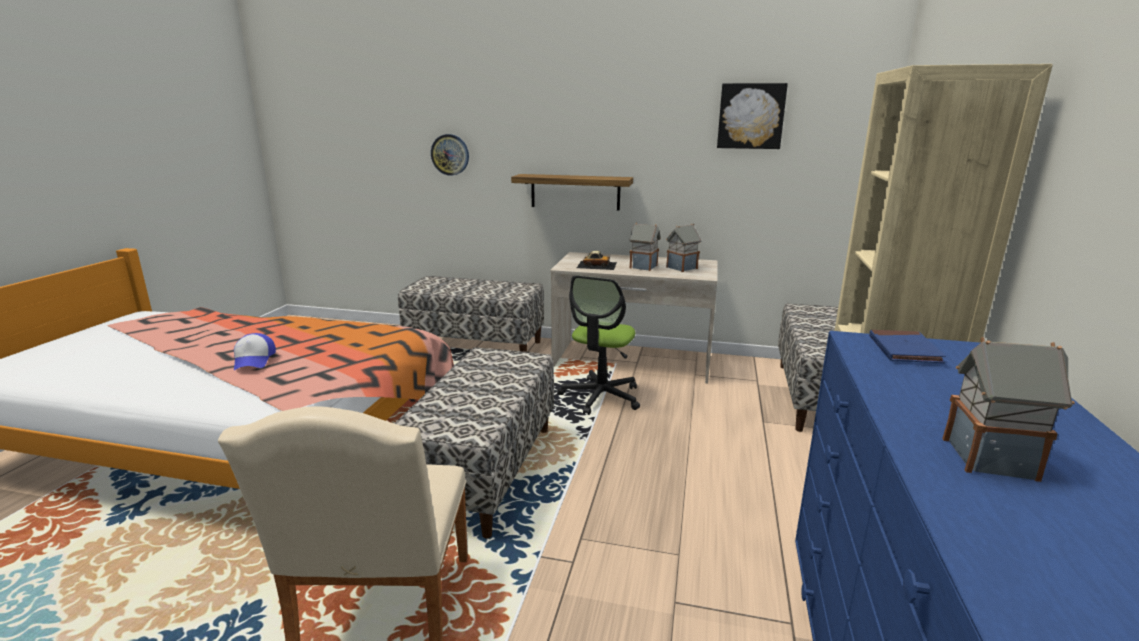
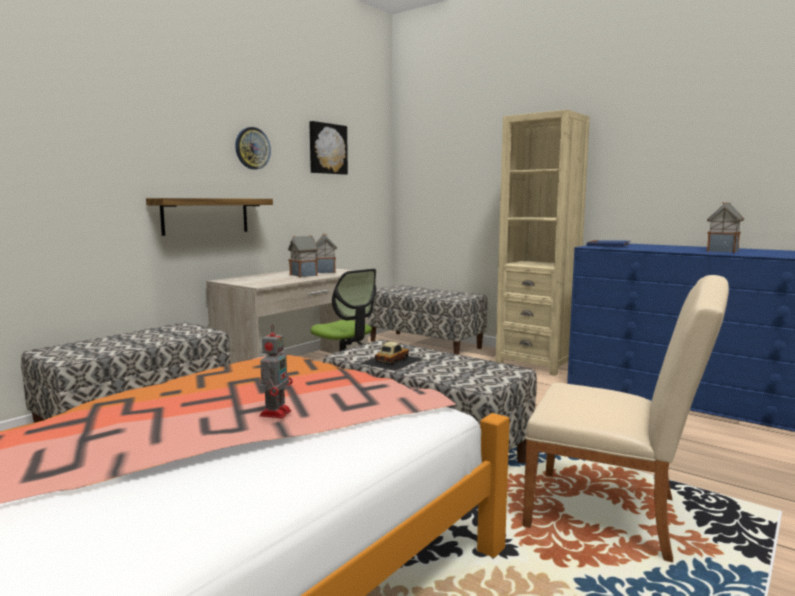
camera: 65 degrees left, 10 degrees down
cap [234,333,276,370] -> toy robot [260,326,293,419]
wall clock [431,134,469,176] -> wall clock moved to [235,127,271,169]
toy car [577,251,617,270] -> toy car moved to [359,342,422,371]

